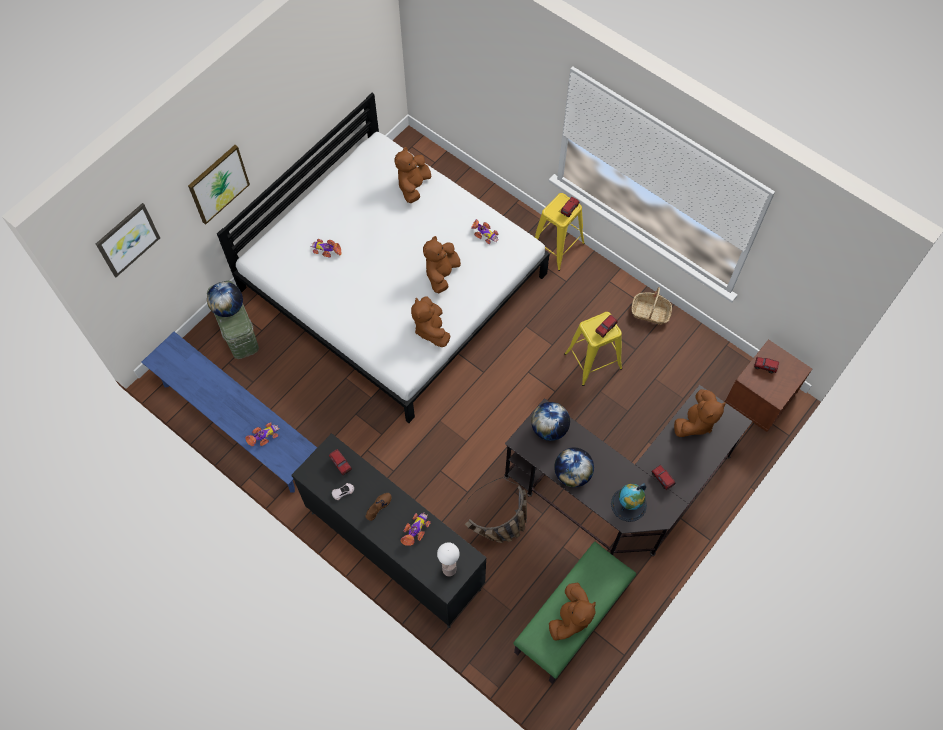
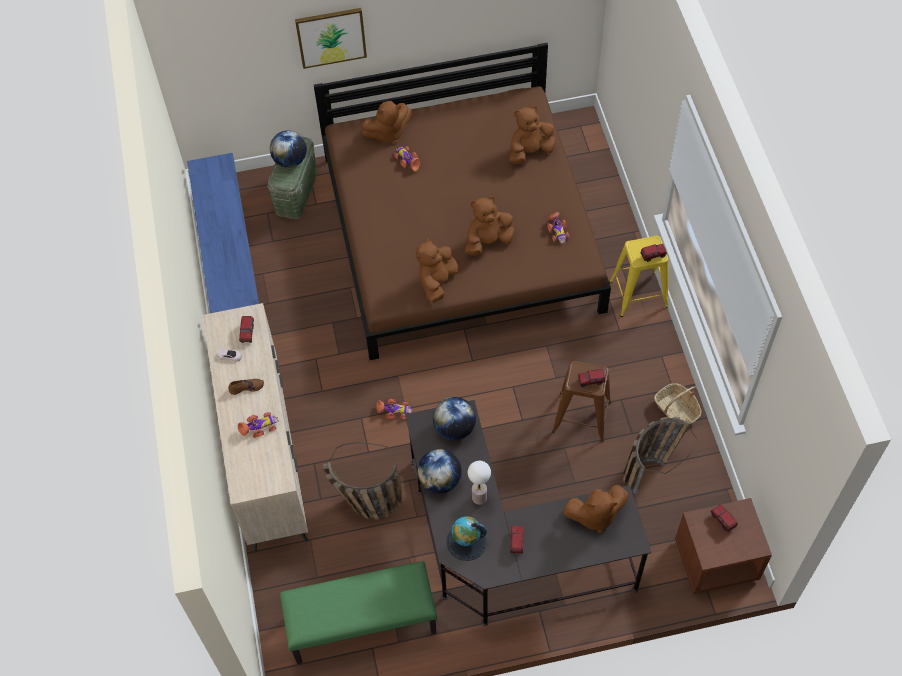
camera: 40 degrees right, 5 degrees down
picture [96,203,160,277] -> none
white bed [217,93,550,423] -> brown bed [314,43,611,360]
toy car [245,423,280,446] -> toy car moved to [376,399,413,419]
black dresser [291,433,487,628] -> beige dresser [203,303,308,553]
table lamp [437,542,460,577] -> table lamp moved to [468,461,491,505]
brown plush toy [549,583,596,641] -> brown plush toy moved to [361,101,411,144]
yellow stool [564,312,622,386] -> brown stool [552,361,611,442]
none -> basket [623,417,697,495]

